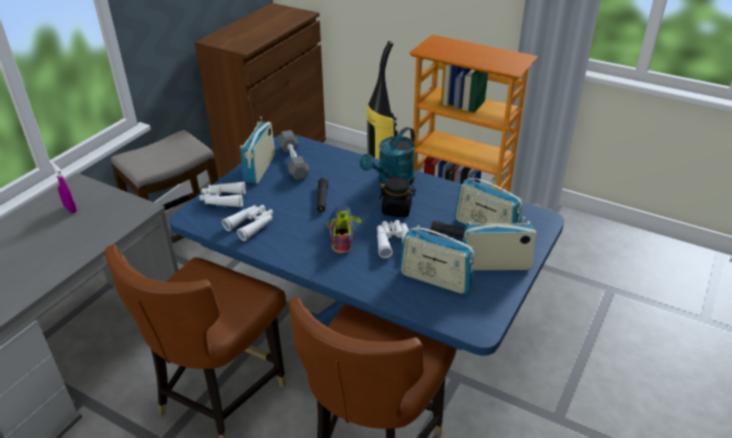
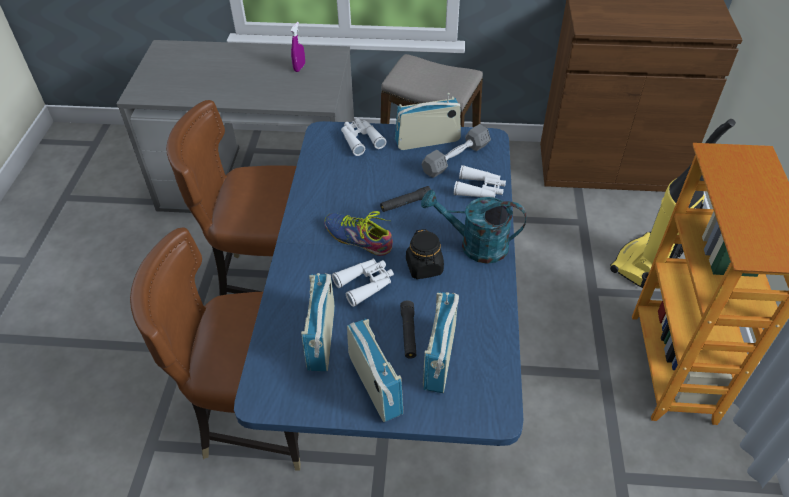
camera: 65 degrees right, 10 degrees up
white binoculars [222,205,274,241] -> white binoculars moved to [454,165,506,198]
shoe [326,205,362,254] -> shoe turned 120 degrees counterclockwise [325,211,393,256]

